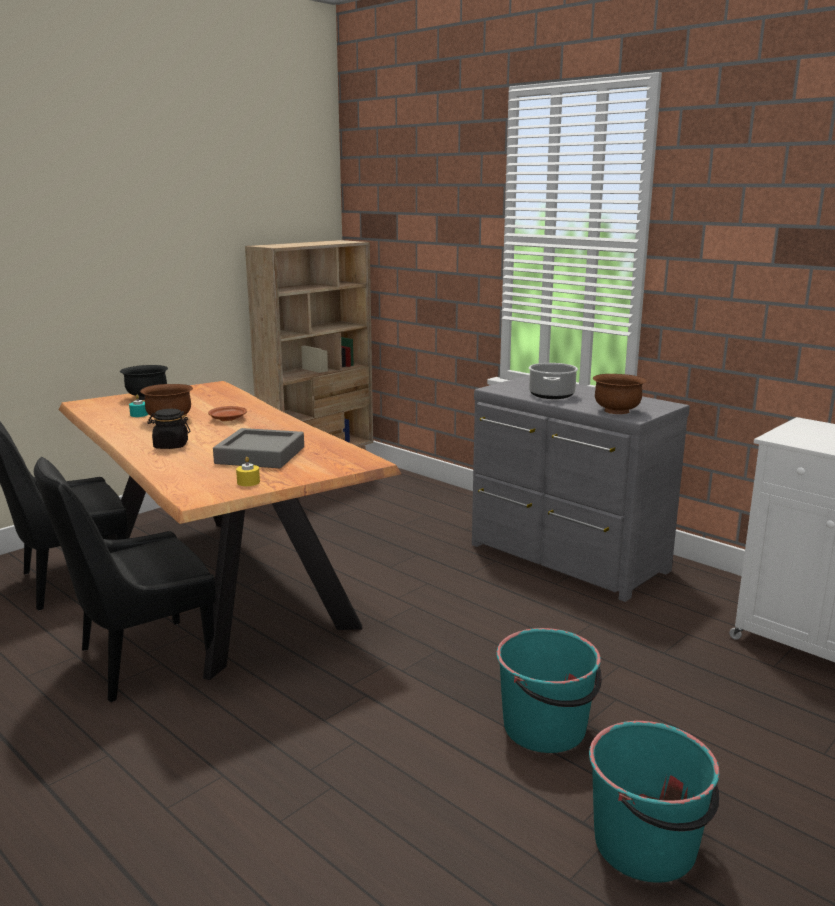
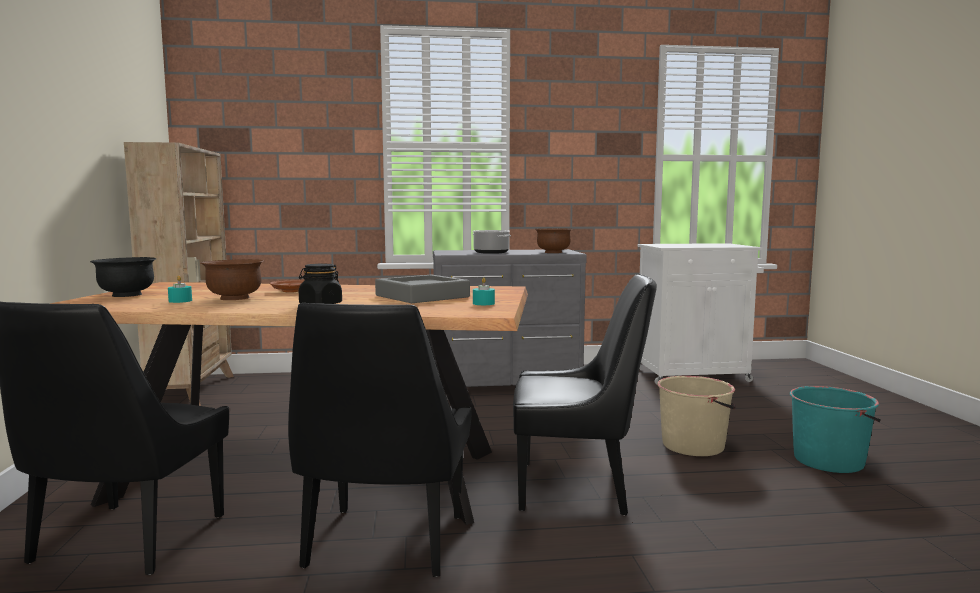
camera: 50 degrees left, 10 degrees down
yellow candle [236,457,260,486] -> turquoise candle [473,277,495,305]
turquoise bucket [496,628,602,753] -> beige bucket [657,376,736,456]
none -> black chair [513,274,657,515]

